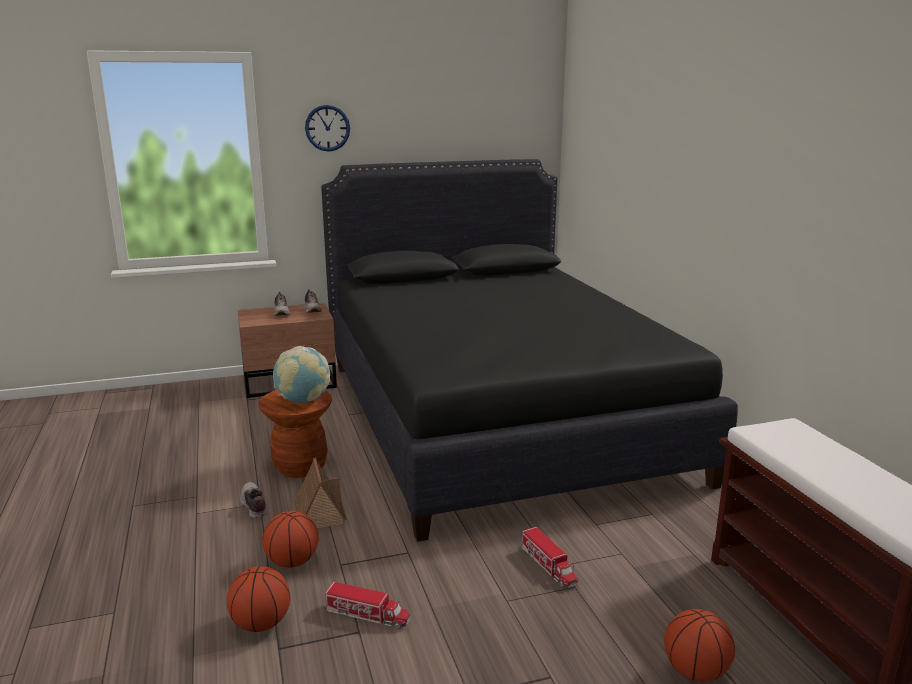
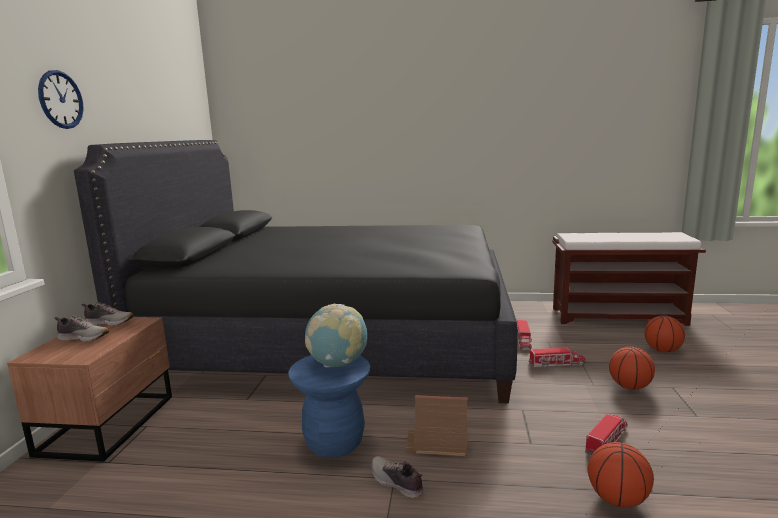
camera: 65 degrees left, 5 degrees down
shoe [240,482,267,518] -> shoe turned 45 degrees clockwise [371,456,424,498]
brown stool [258,390,332,478] -> blue stool [288,355,370,458]
basketball [262,511,319,568] -> basketball moved to [609,347,655,390]
none -> toy truck [517,320,532,350]

